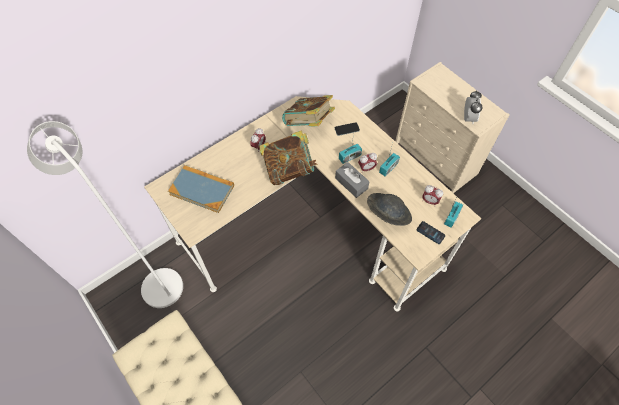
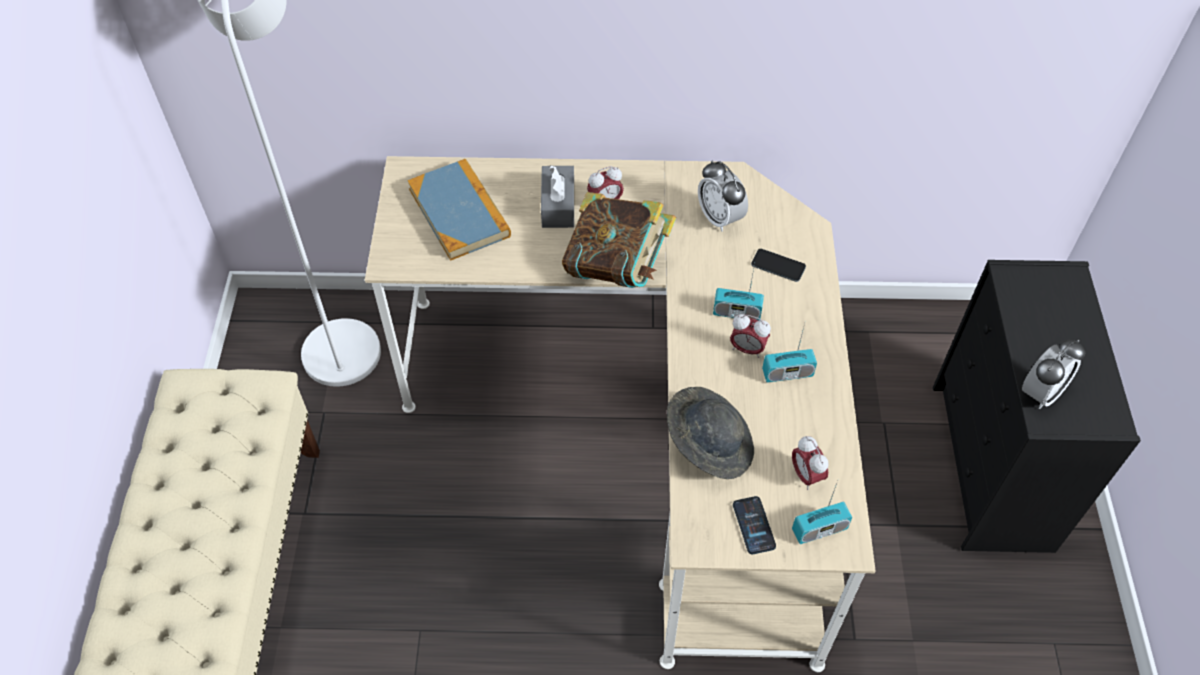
camera: 40 degrees right, 5 degrees down
book [282,95,335,127] -> alarm clock [698,161,748,232]
grey tissue box [335,162,370,198] -> grey tissue box moved to [541,165,574,228]
beige dresser [395,62,510,193] -> black dresser [933,260,1141,553]

